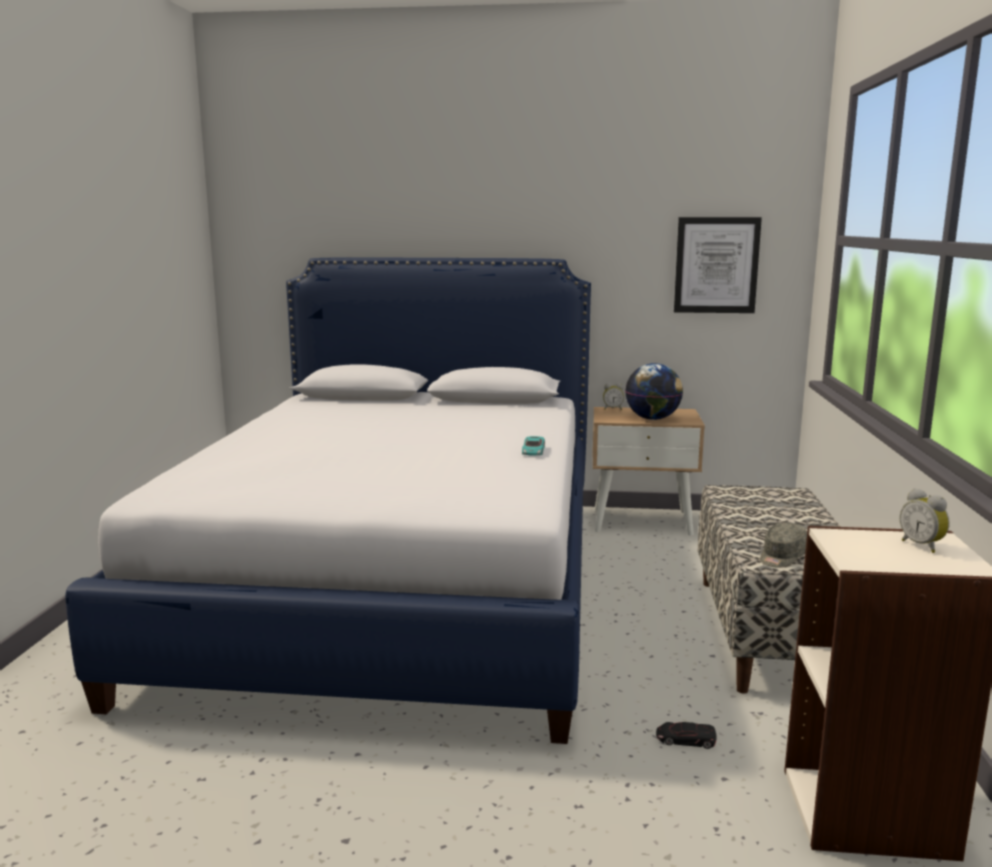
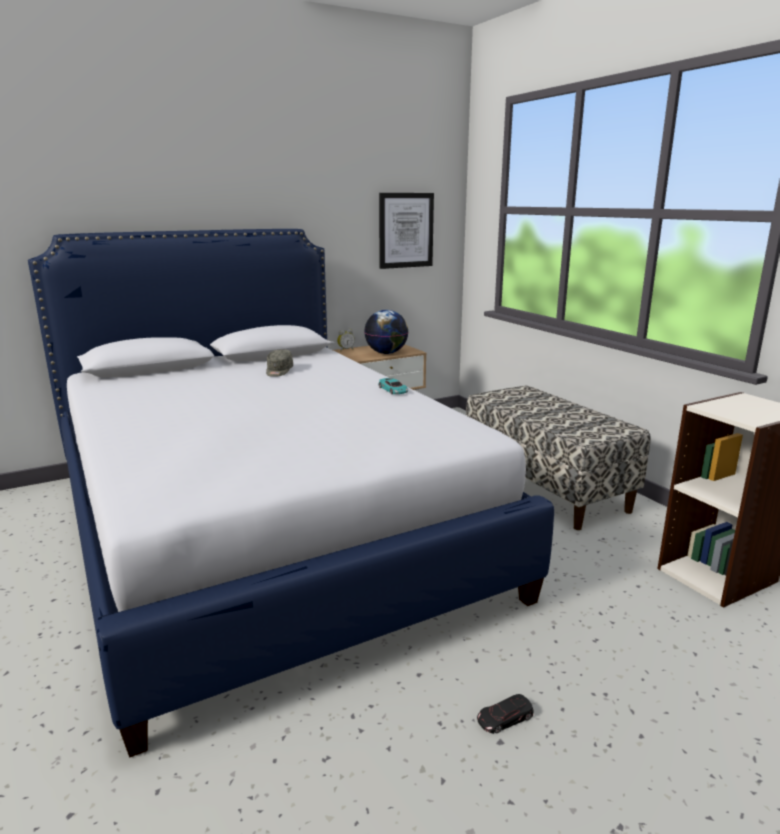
camera: 35 degrees left, 5 degrees up
black toy car [656,722,717,749] -> black toy car moved to [477,694,534,734]
grey cap [760,522,807,568] -> grey cap moved to [266,349,293,377]
alarm clock [900,488,950,553] -> none

